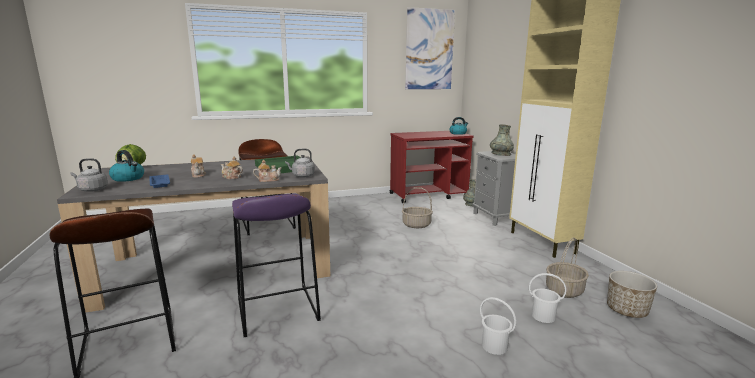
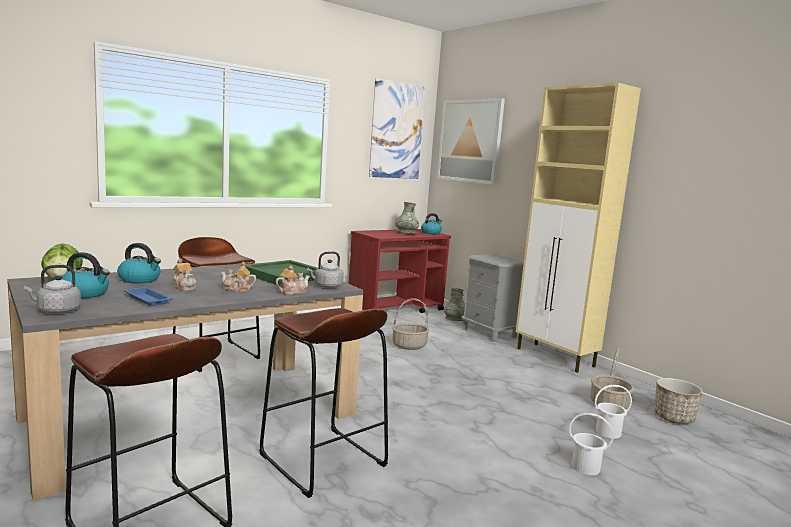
camera: 20 degrees left, 5 degrees down
purple stool [232,194,321,337] -> brown stool [259,308,388,498]
grey vase [490,124,514,156] -> grey vase moved to [395,202,419,234]
none -> kettle [117,243,161,283]
none -> picture [437,98,505,185]

